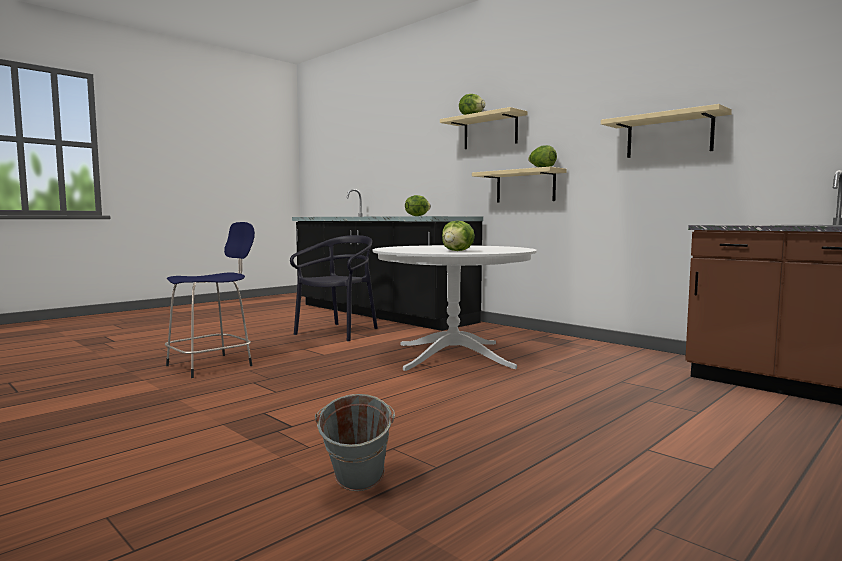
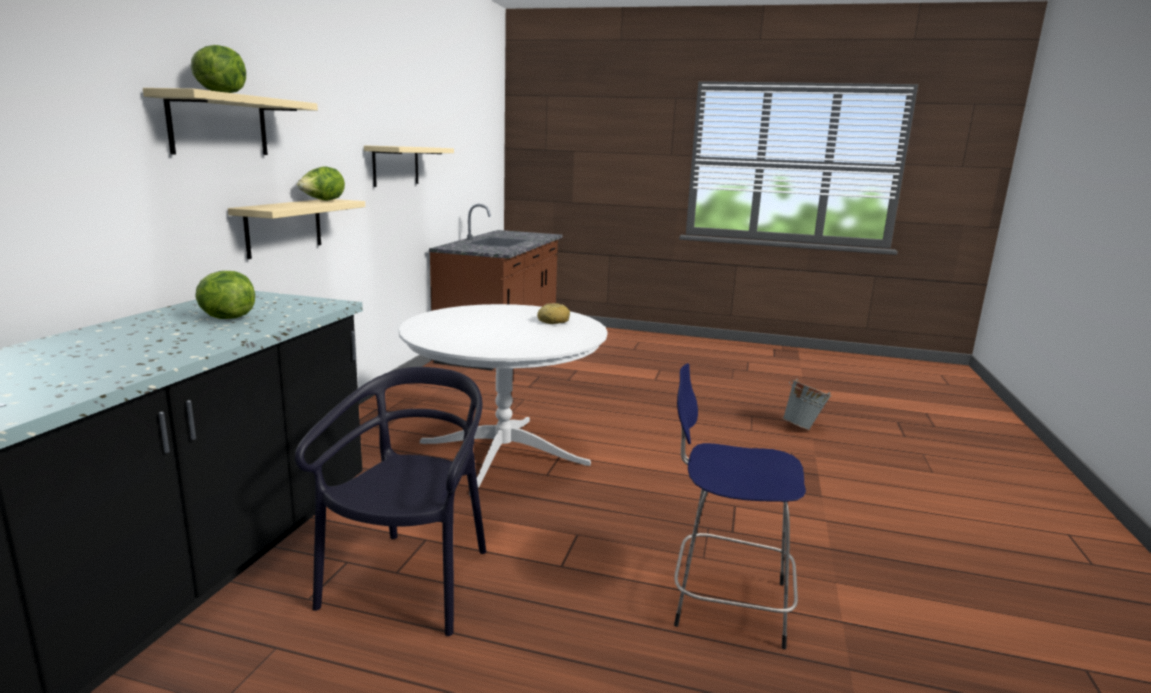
camera: 120 degrees left, 10 degrees up
black chair [290,235,378,341] -> black chair turned 105 degrees clockwise [295,367,486,636]
lettuce [442,221,475,251] -> bread [537,303,570,324]

